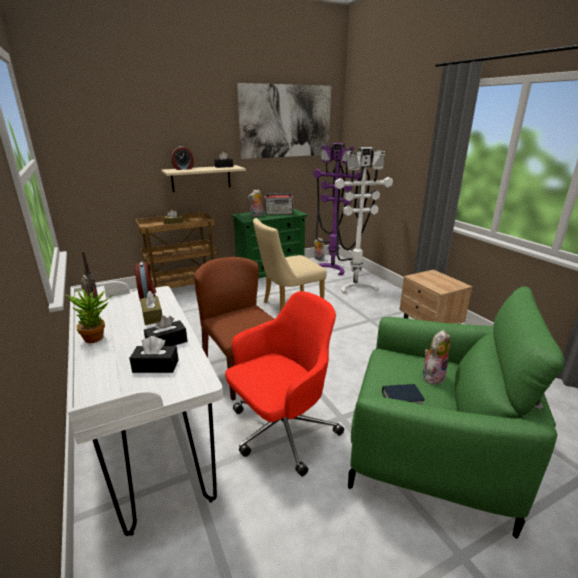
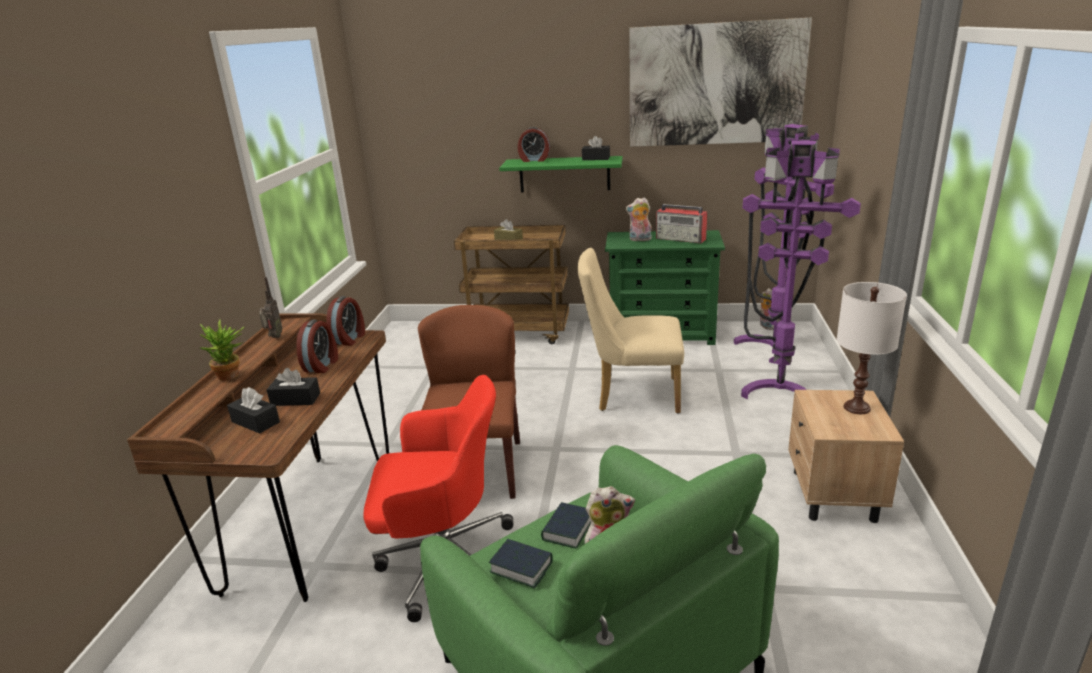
camera: 35 degrees right, 0 degrees up
white desk [68,281,223,536] -> brown desk [127,314,389,602]
brown tissue box [140,291,163,325] -> alarm clock [296,319,338,373]
beige shelf [161,165,246,192] -> green shelf [499,156,623,192]
white floor lamp [335,147,393,294] -> purple floor lamp [741,141,861,399]
none -> book [541,502,591,549]
none -> white table lamp [837,282,907,414]

